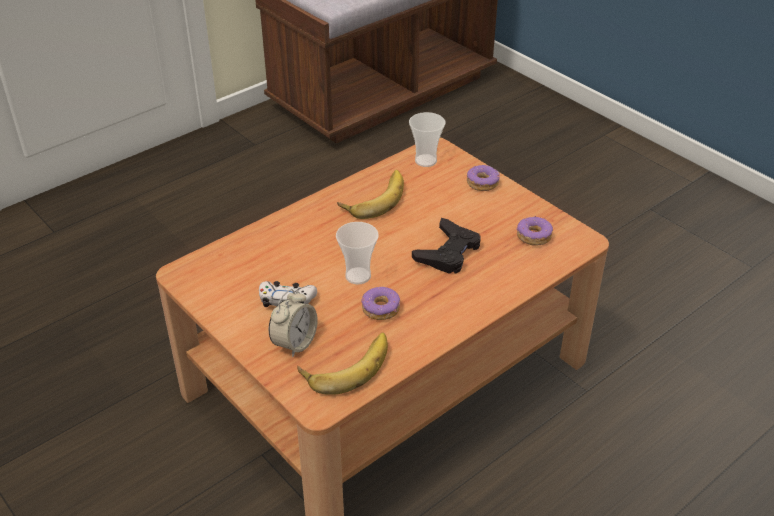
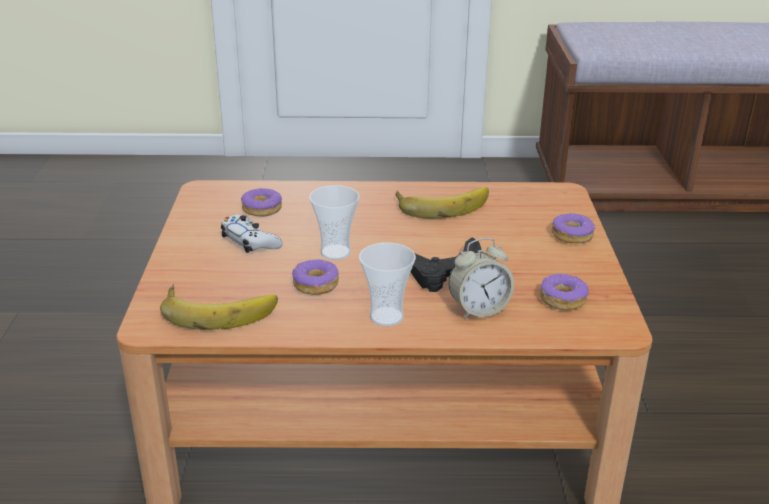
camera: 40 degrees right, 10 degrees down
alarm clock [269,289,318,357] -> alarm clock moved to [449,238,514,319]
cup [409,112,445,167] -> cup moved to [359,242,416,327]
none -> donut [241,188,282,217]

